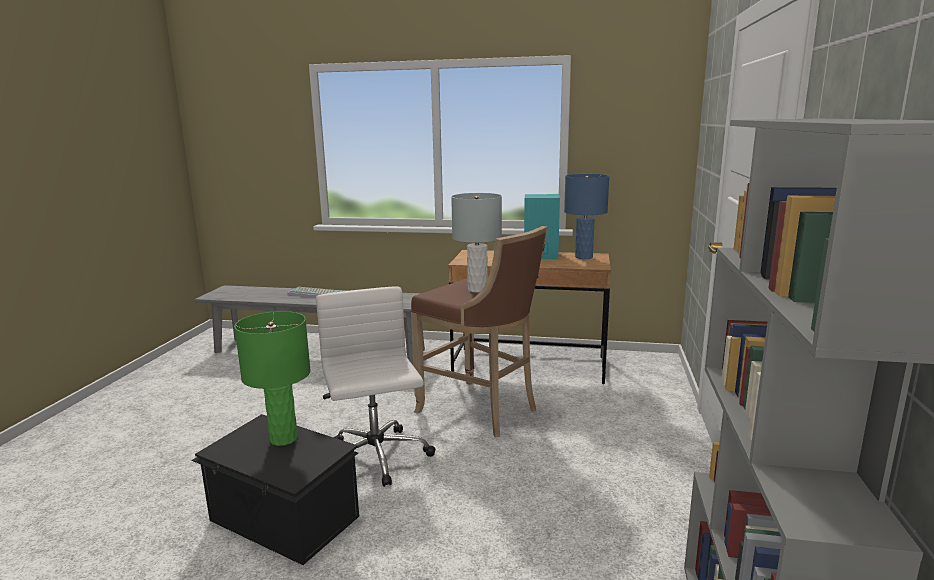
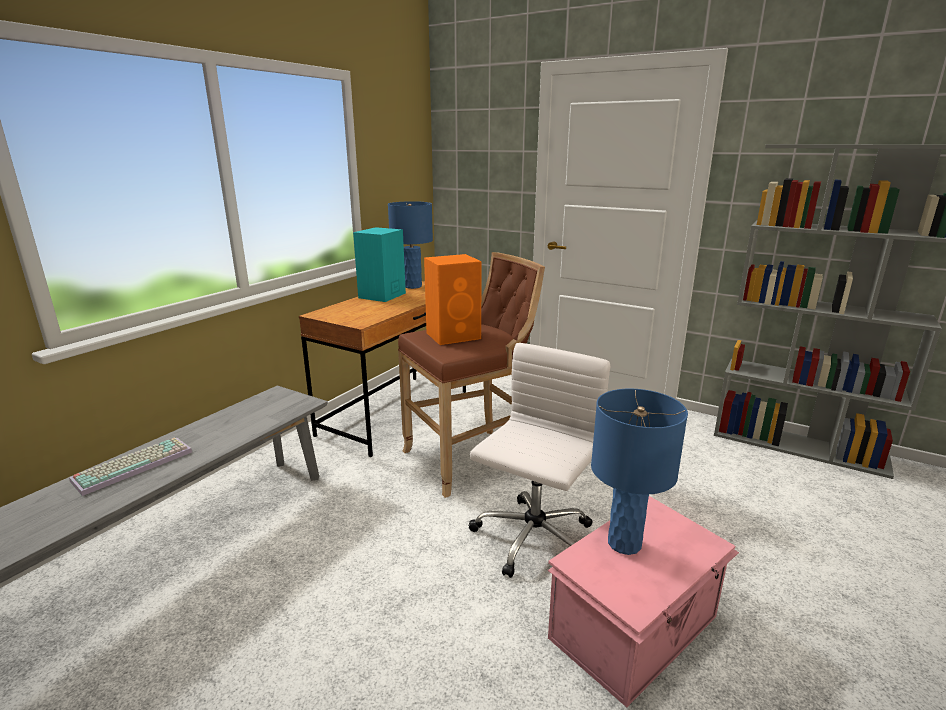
camera: 70 degrees left, 5 degrees up
black storage box [192,414,359,565] -> pink storage box [548,496,739,707]
green table lamp [234,311,311,446] -> blue table lamp [591,388,688,555]
white office chair [316,286,435,487] -> white office chair turned 120 degrees clockwise [468,343,610,578]
grey table lamp [451,193,502,293] -> orange speaker [424,254,482,345]

